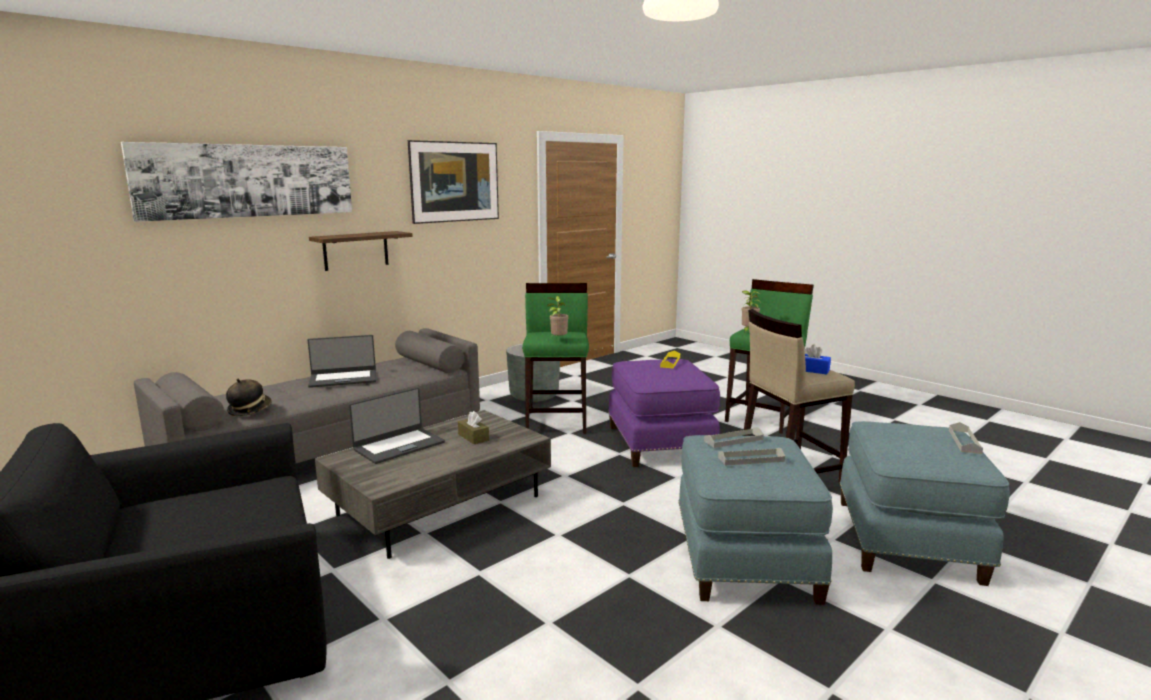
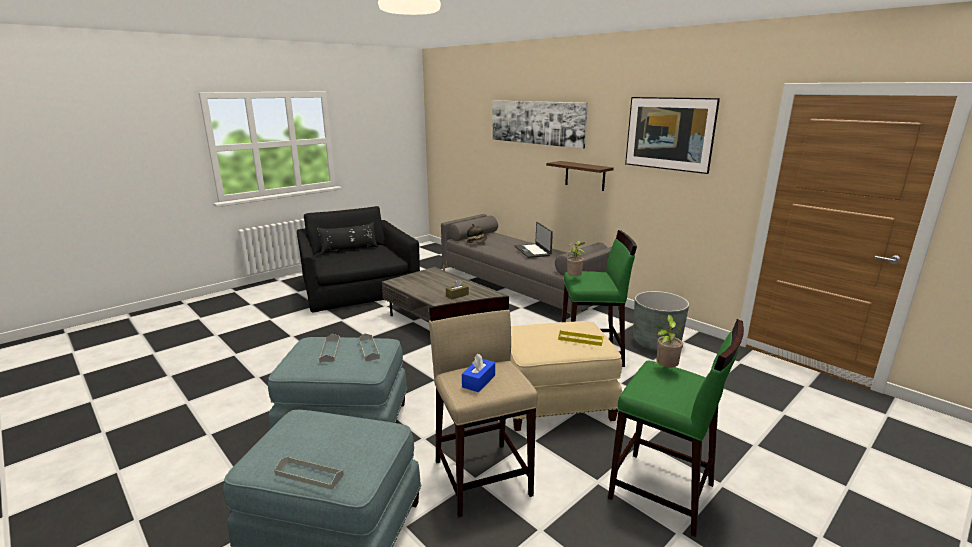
camera: 90 degrees right, 5 degrees up
laptop [349,387,445,464] -> none
purple ottoman [608,359,720,467] -> beige ottoman [511,321,622,431]
none -> black pillow [317,222,378,254]

